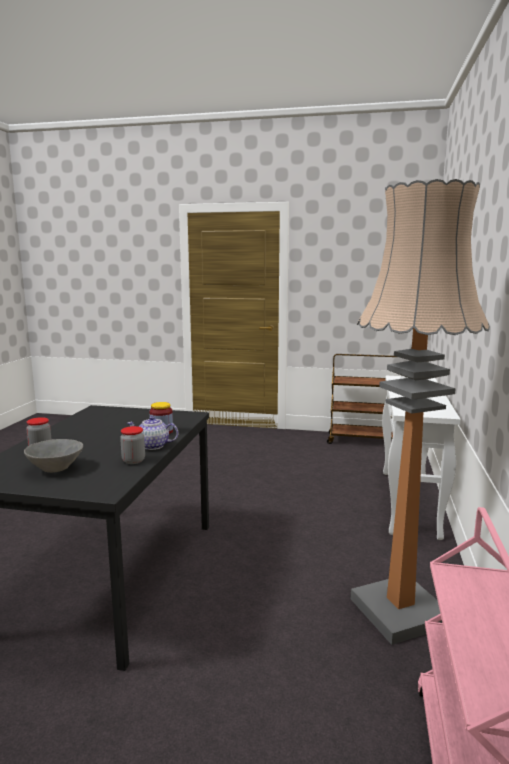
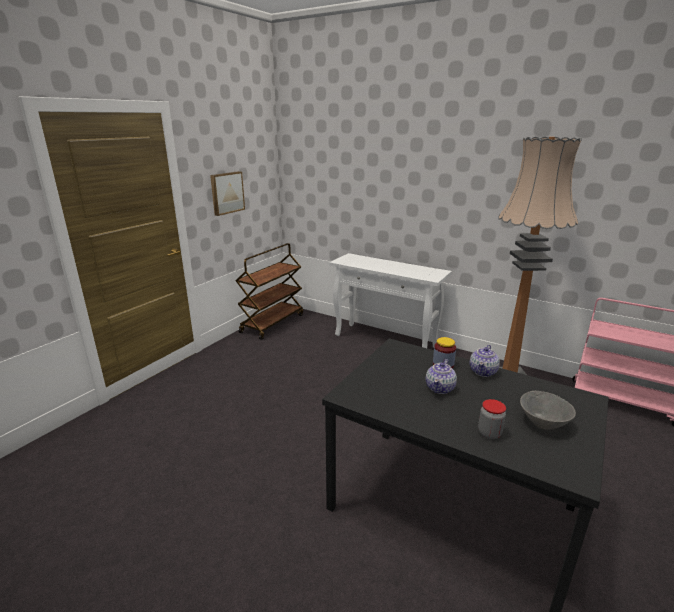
camera: 70 degrees left, 10 degrees up
jar [120,426,145,464] -> none
none -> picture [210,171,245,216]
none -> teapot [426,359,457,394]

